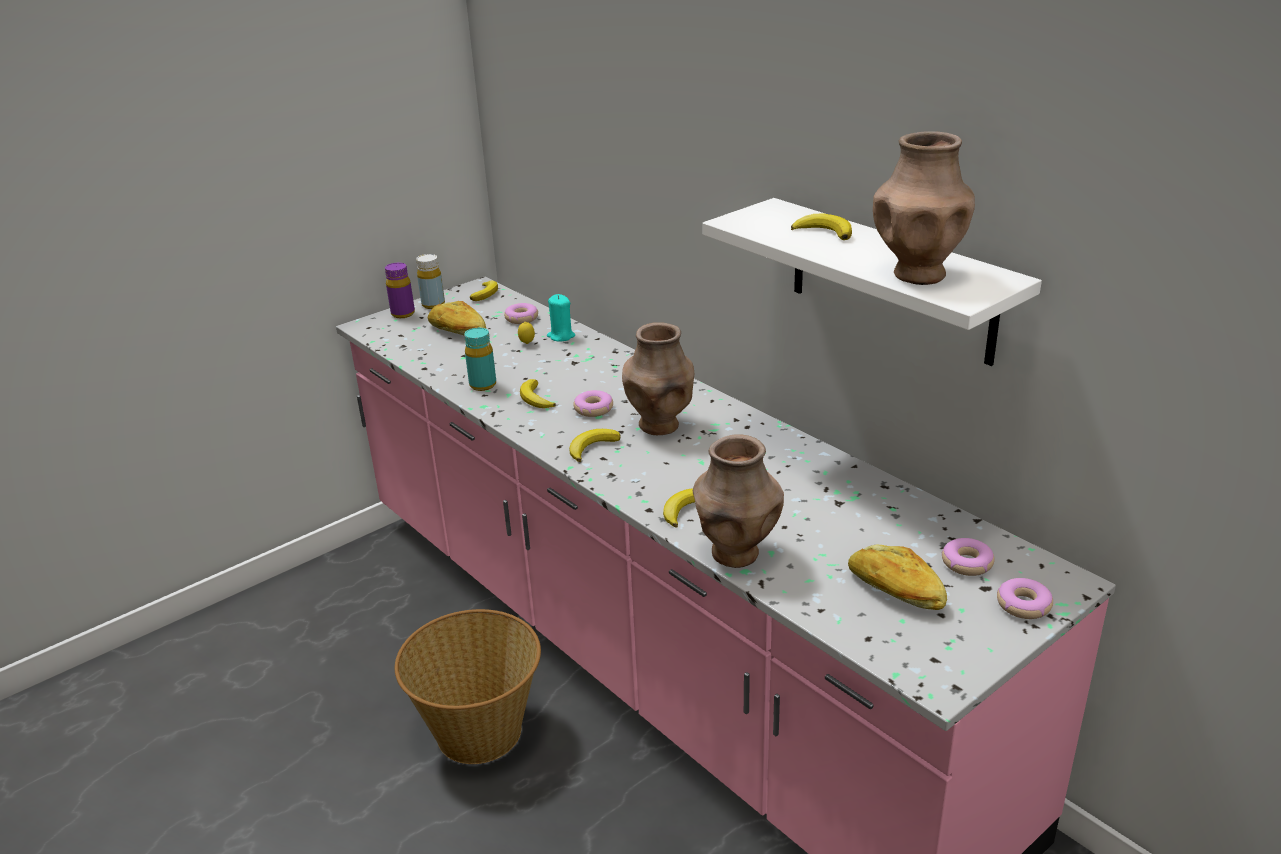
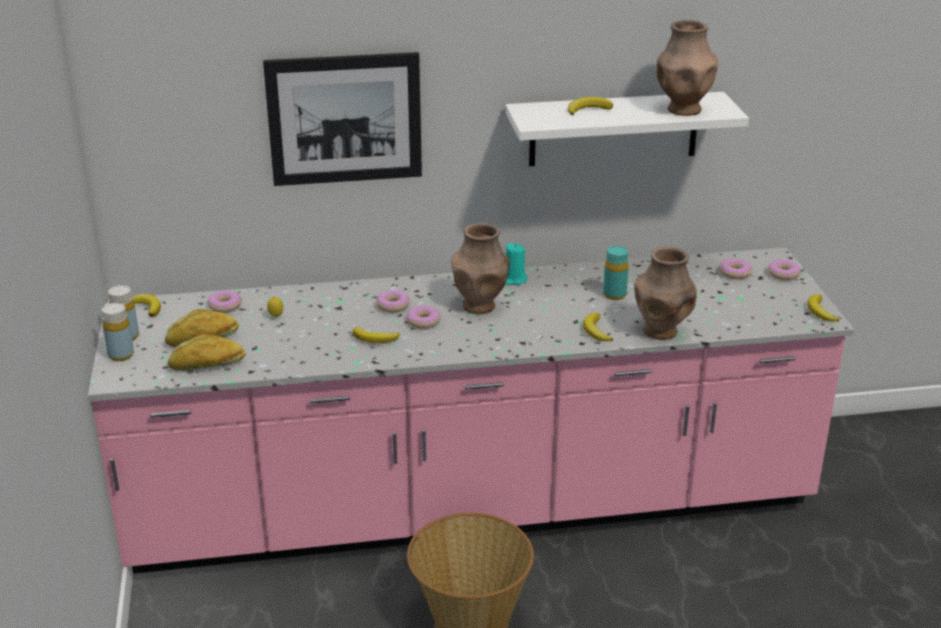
camera: 60 degrees left, 0 degrees up
purple bottle [385,263,415,318] -> yellow bottle [102,303,134,361]
turquoise bottle [464,328,496,391] -> turquoise bottle moved to [603,246,629,300]
turquoise candle [547,294,575,342] -> turquoise candle moved to [506,243,527,285]
banana [569,429,621,462] -> banana moved to [807,294,839,322]
bread [848,544,947,610] -> bread moved to [168,334,246,371]
none -> picture [263,52,422,186]
none -> donut [377,290,410,313]

